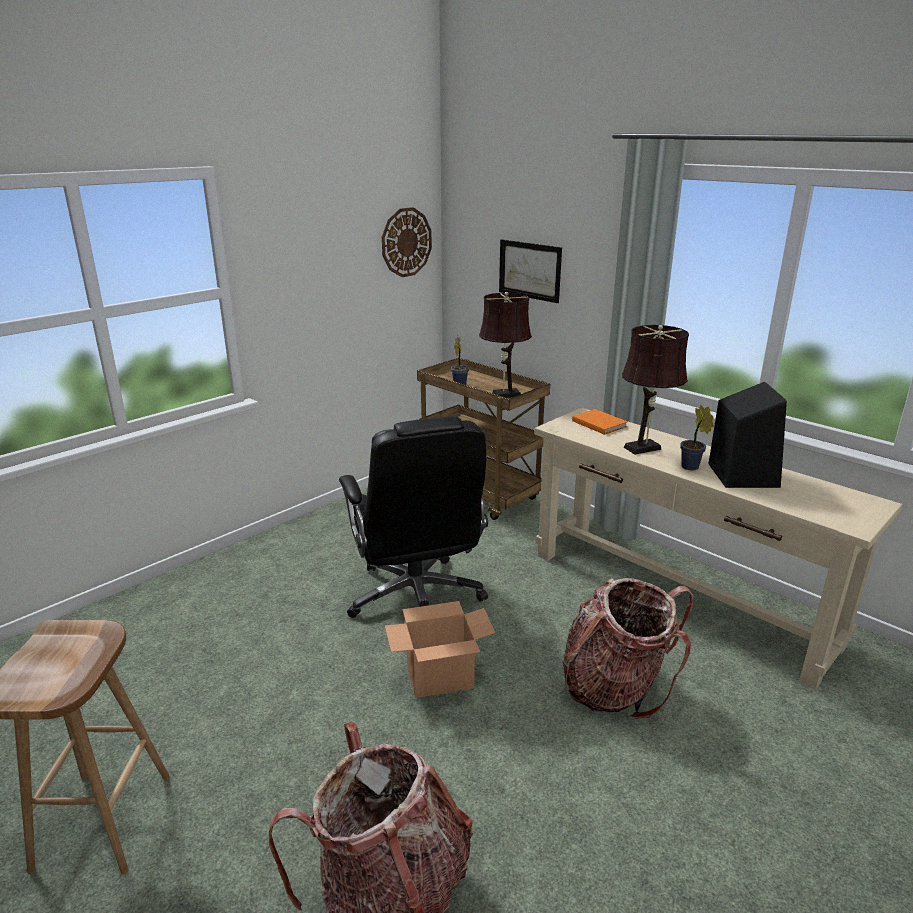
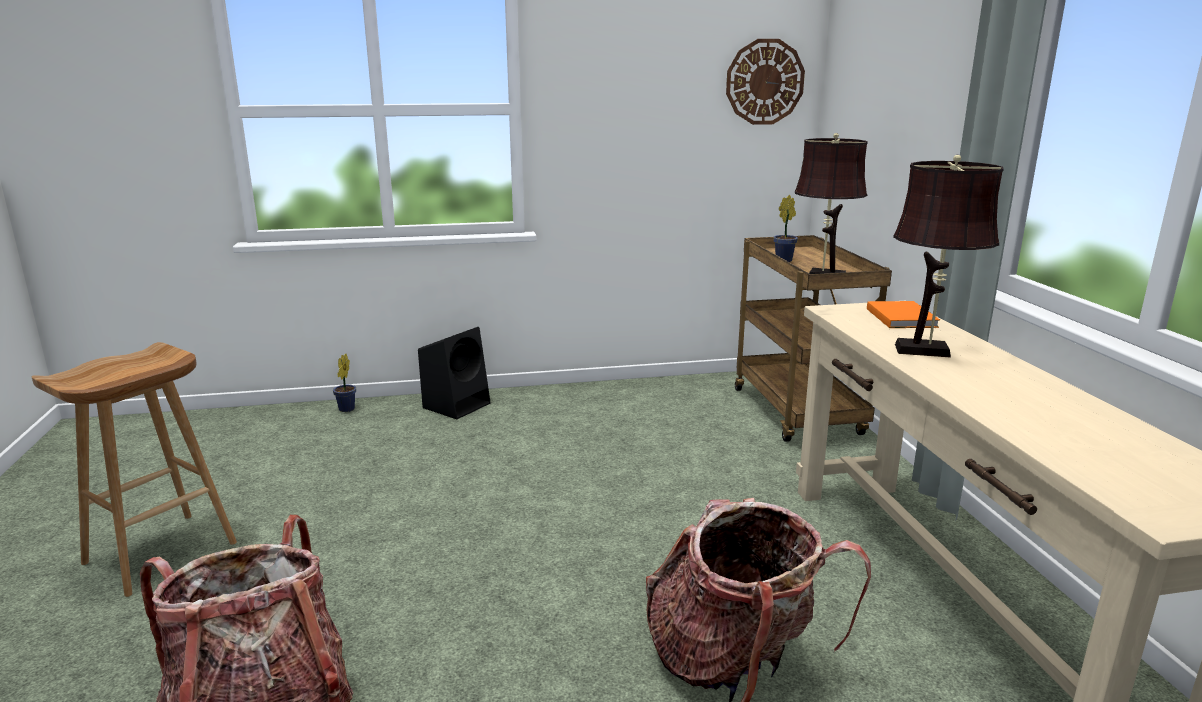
camera: 35 degrees right, 5 degrees down
black office chair [339,416,488,618] -> none
cardboard box [385,601,495,698] -> none
picture [499,239,562,303] -> none
potted plant [680,406,714,470] -> potted plant moved to [333,354,356,412]
black speaker [708,382,787,488] -> black speaker moved to [418,327,491,419]

